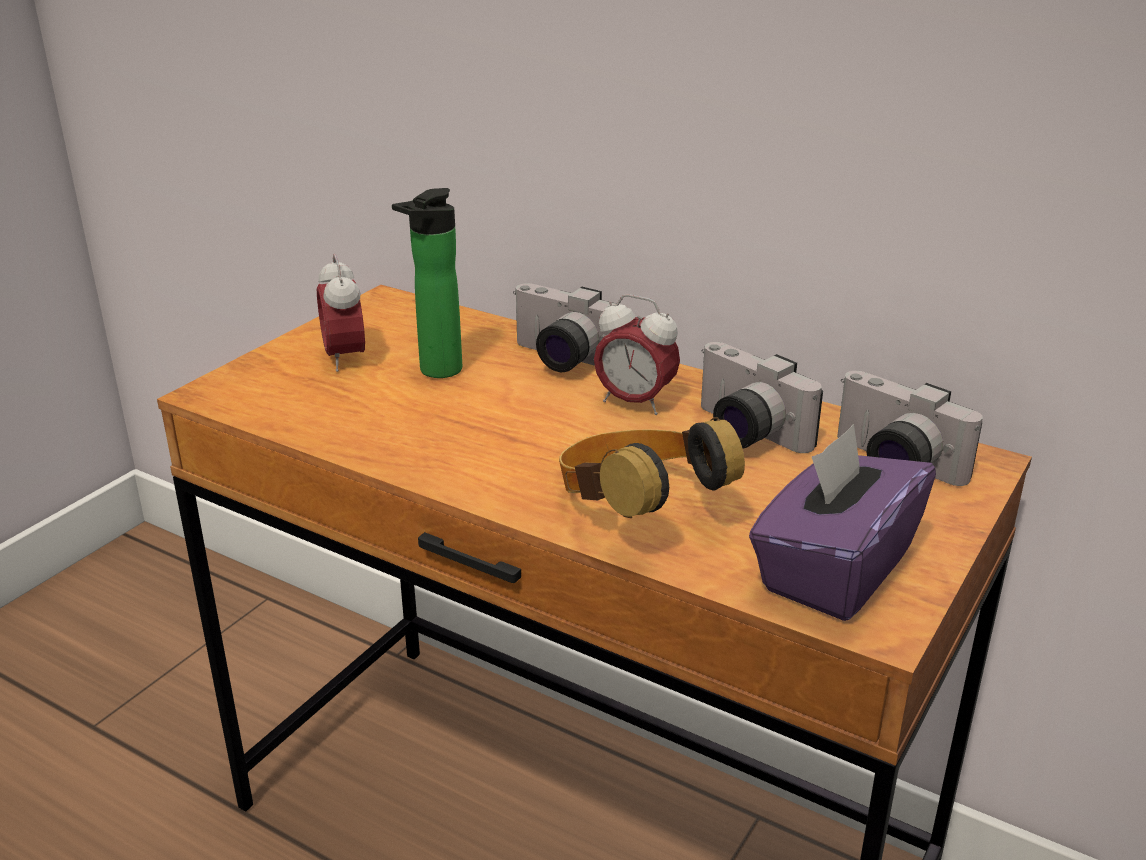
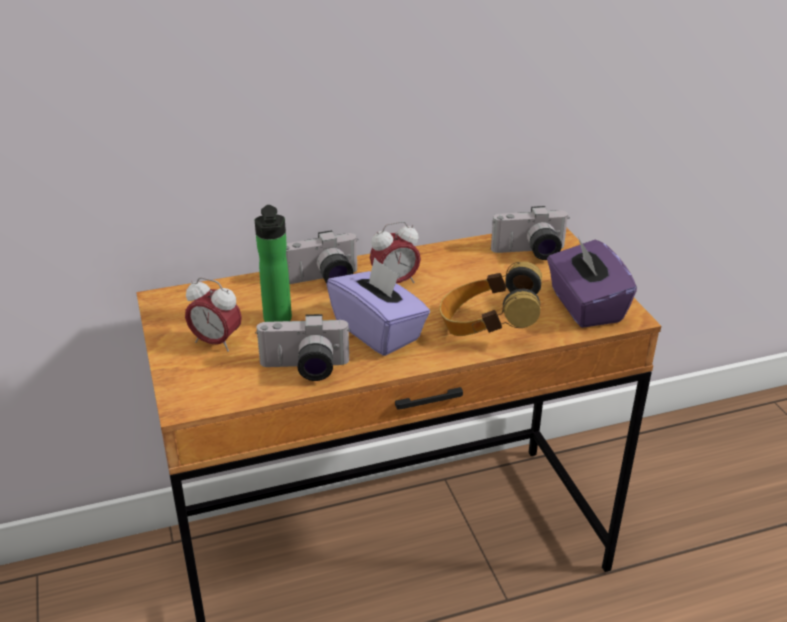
camera: 50 degrees left, 5 degrees up
camera [701,342,823,453] -> camera moved to [255,314,350,381]
none -> purple tissue box [326,257,430,356]

